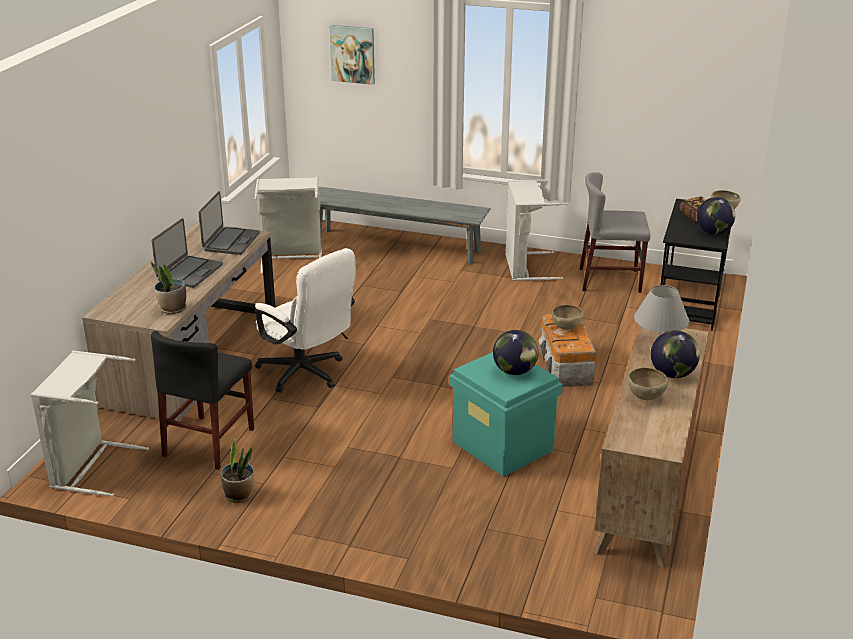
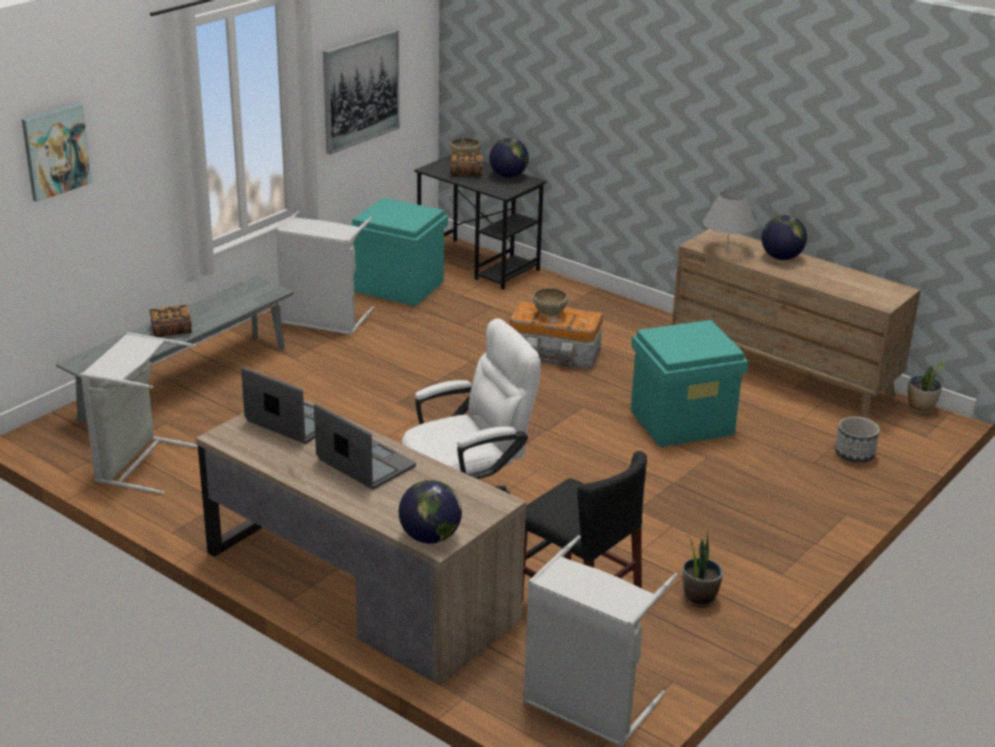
camera: 70 degrees left, 0 degrees up
potted plant [151,262,186,314] -> potted plant moved to [908,358,947,413]
globe [493,330,538,375] -> globe moved to [399,480,462,544]
grey chair [580,172,651,293] -> turquoise storage box [350,198,448,306]
brown bowl [628,367,668,400] -> none
none -> book [149,305,192,337]
none -> picture [323,30,400,155]
none -> planter [835,417,880,463]

